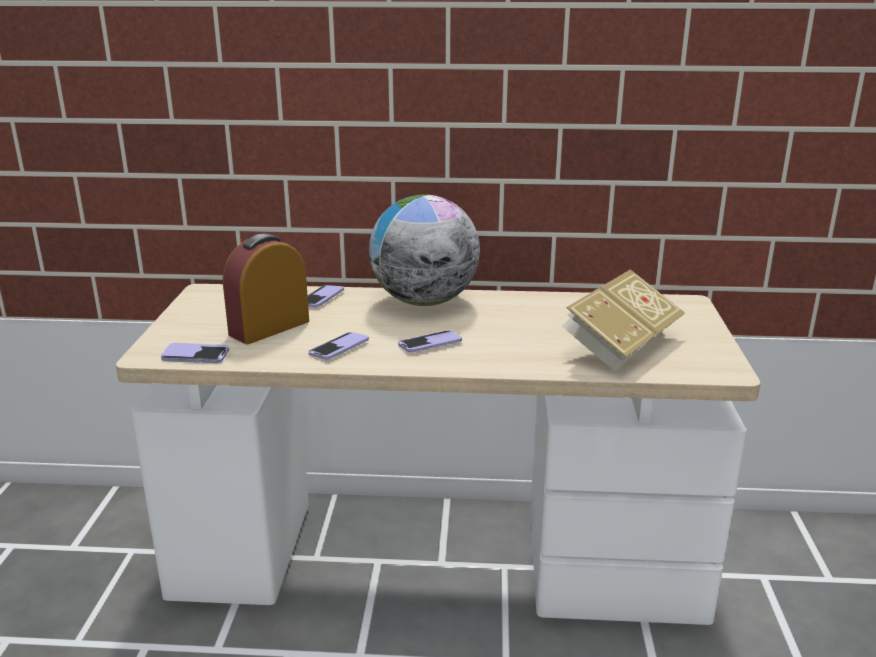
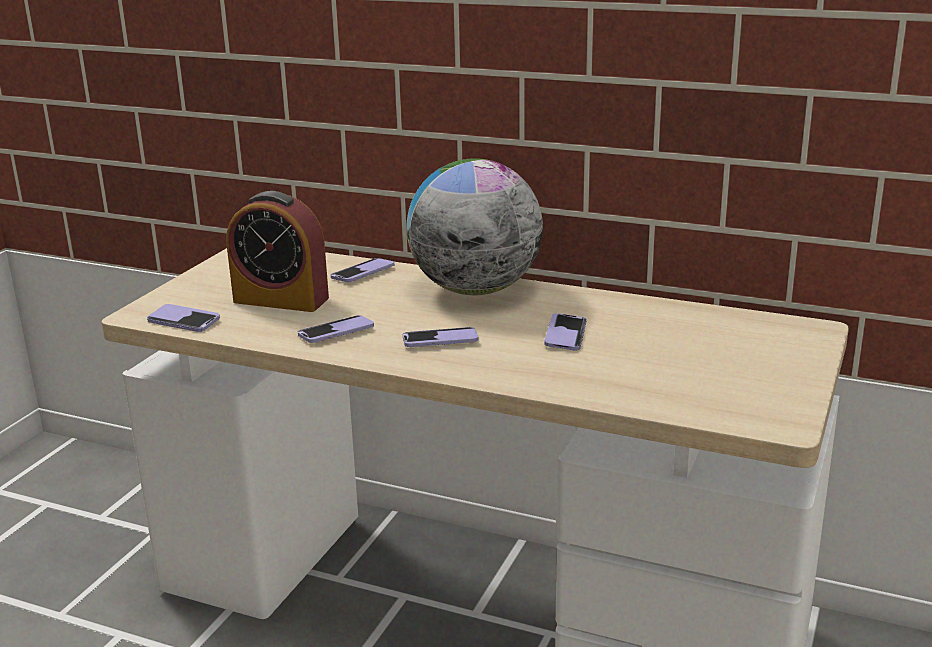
camera: 20 degrees right, 0 degrees up
alarm clock [223,234,309,344] -> alarm clock turned 135 degrees counterclockwise [226,191,329,312]
book [562,269,685,371] -> none
none -> phone [544,313,587,350]

